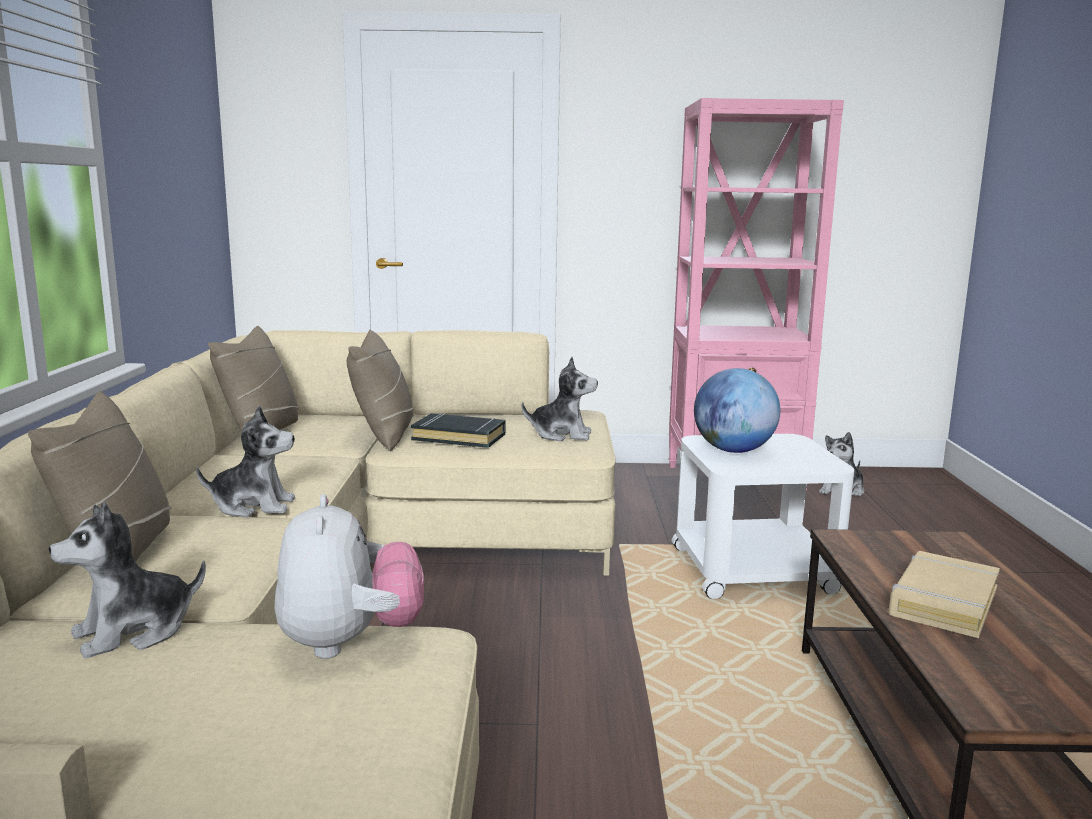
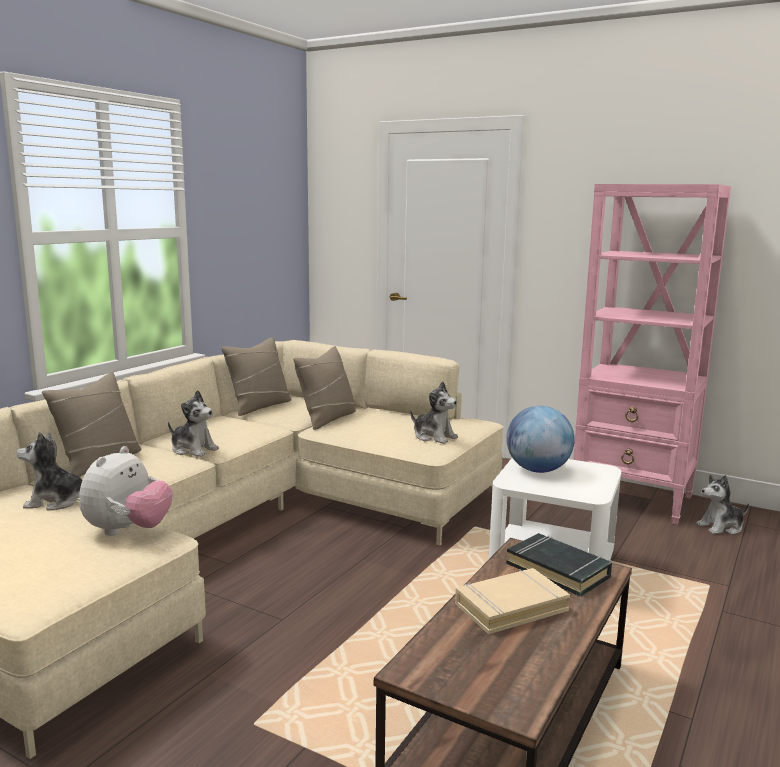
camera: 30 degrees right, 0 degrees up
black book [411,413,505,448] -> black book moved to [506,533,612,597]

